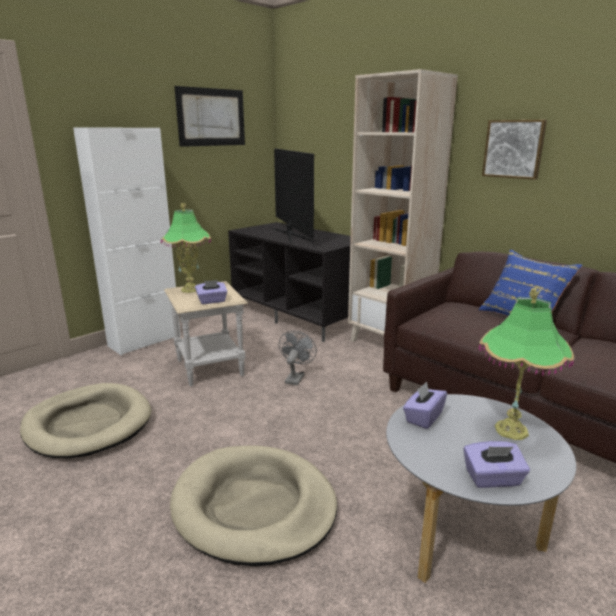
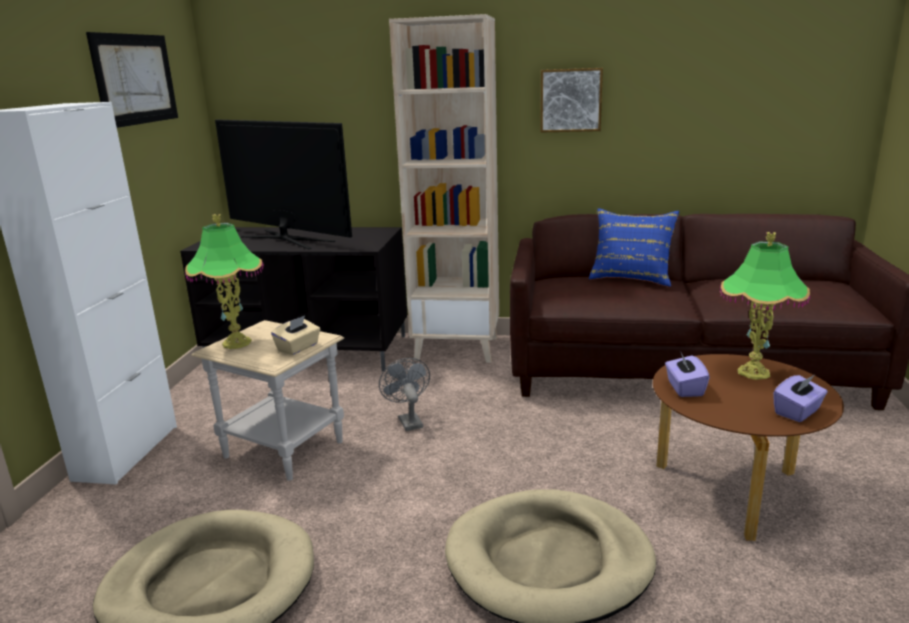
camera: 35 degrees left, 0 degrees up
purple tissue box [195,280,227,304] -> beige tissue box [271,315,320,355]
grey coffee table [386,394,576,583] -> brown coffee table [653,354,844,541]

